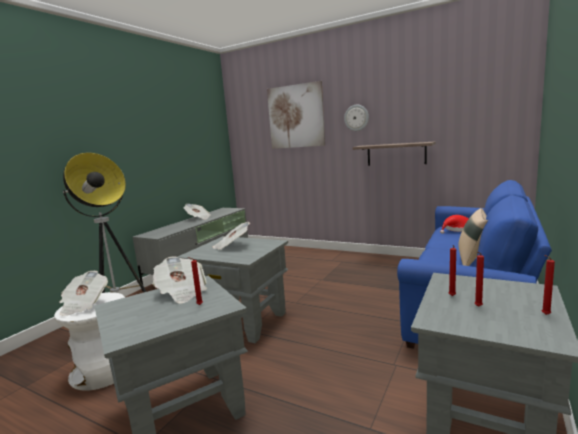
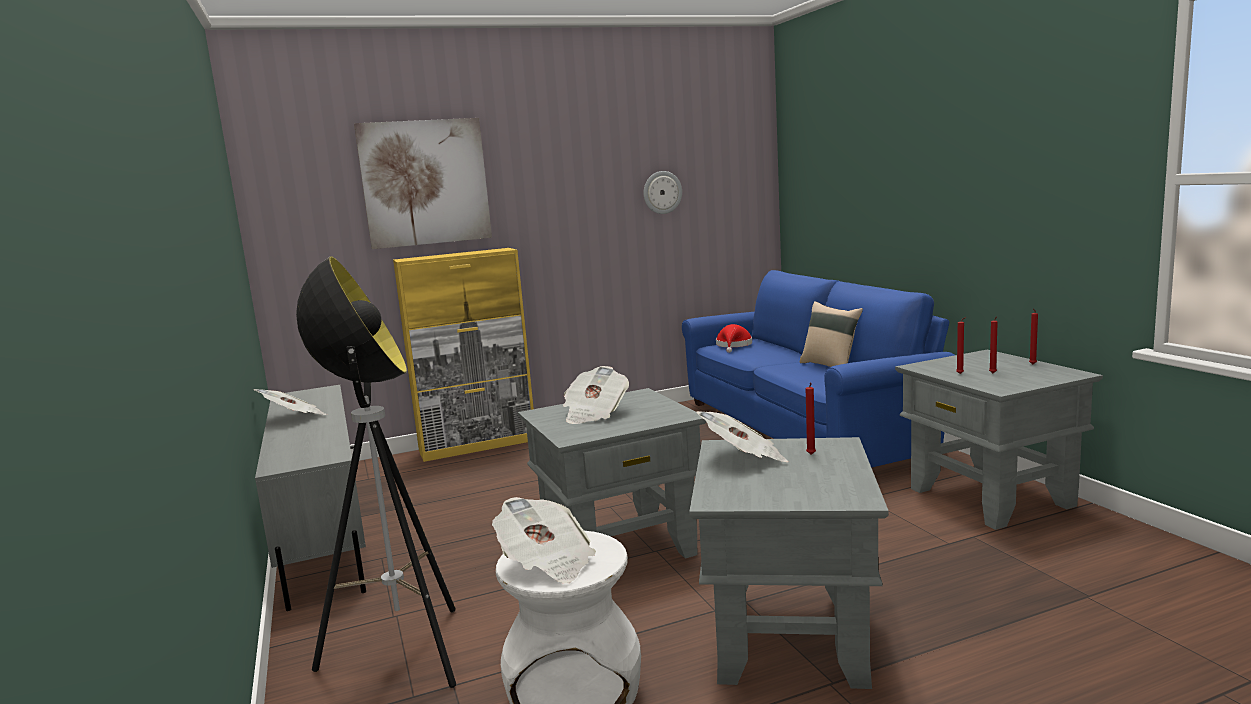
camera: 50 degrees left, 0 degrees up
wall clock [344,105,369,131] -> wall clock moved to [643,171,682,214]
shelf [353,142,436,166] -> none
none -> yellow cabinet [393,248,534,462]

